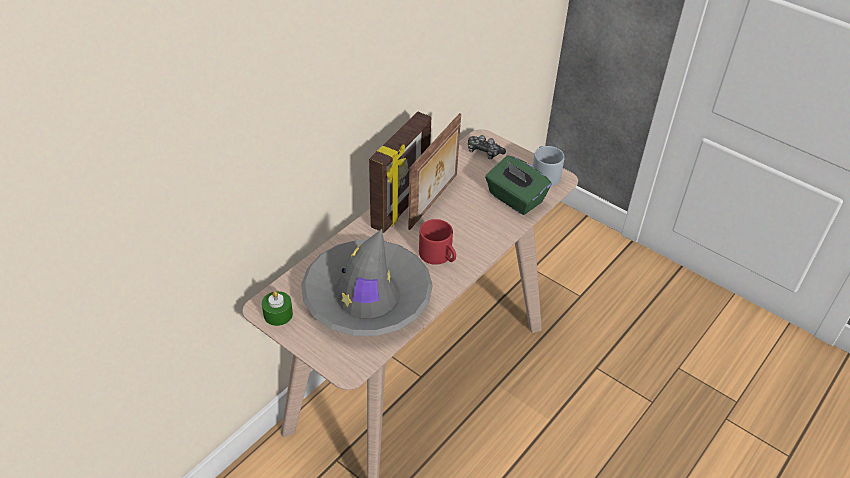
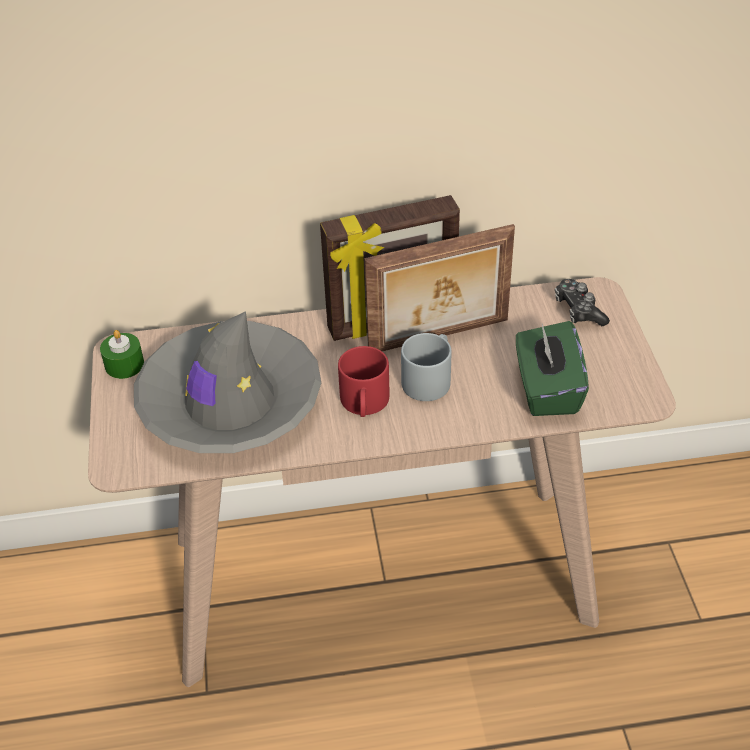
camera: 45 degrees right, 0 degrees up
grey mug [533,146,565,187] -> grey mug moved to [401,333,451,401]

